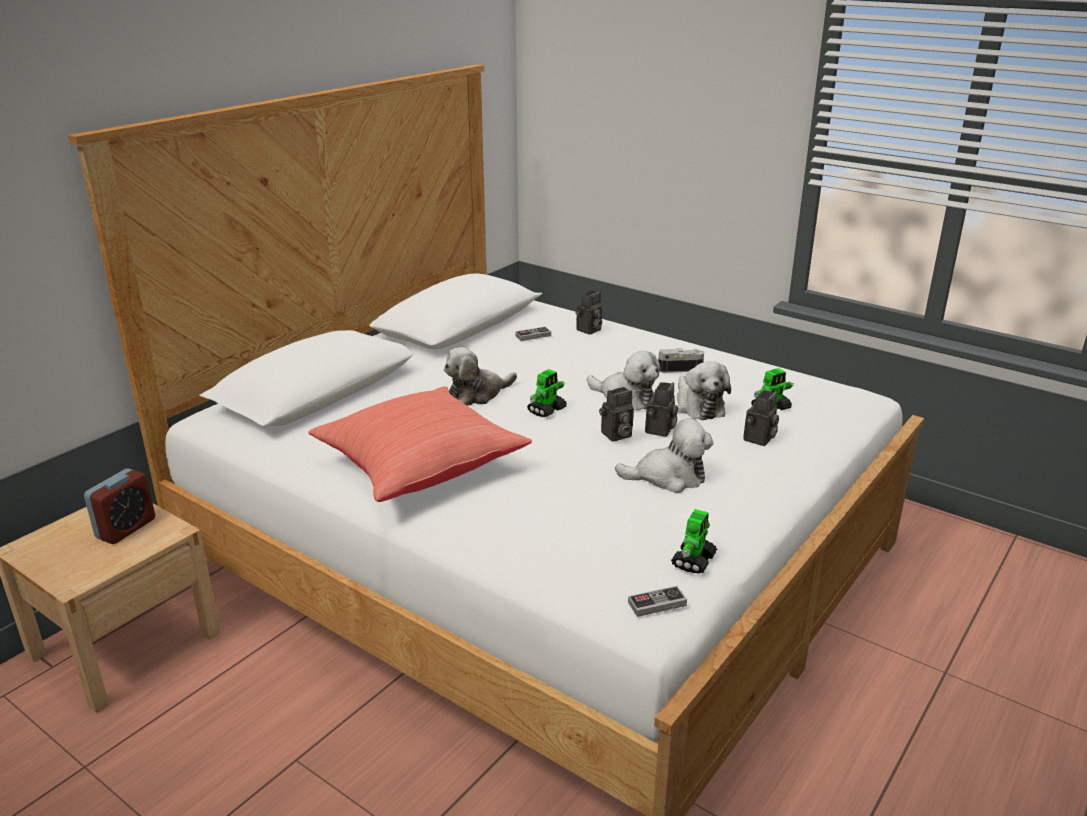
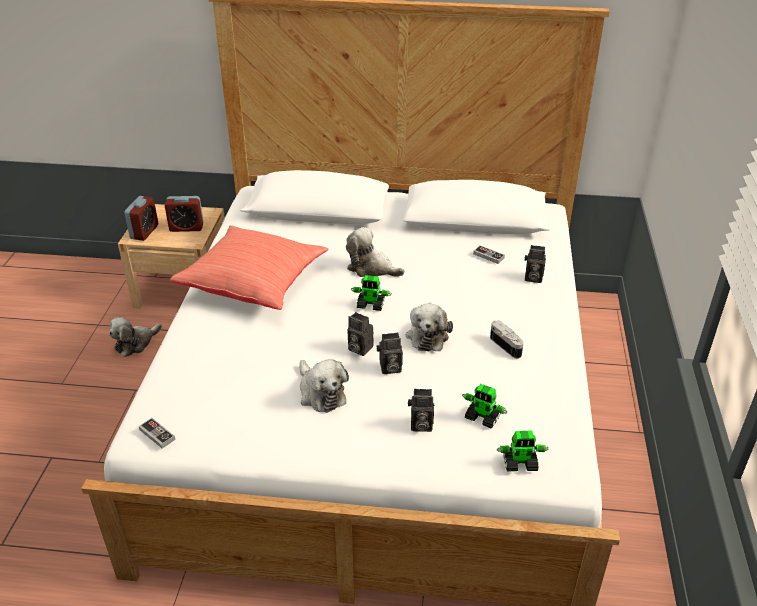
camera: 60 degrees right, 10 degrees up
toy robot [671,509,717,574] -> toy robot moved to [497,430,549,472]
plush toy [677,361,731,420] -> plush toy moved to [109,317,162,357]
none -> alarm clock [124,196,158,241]

